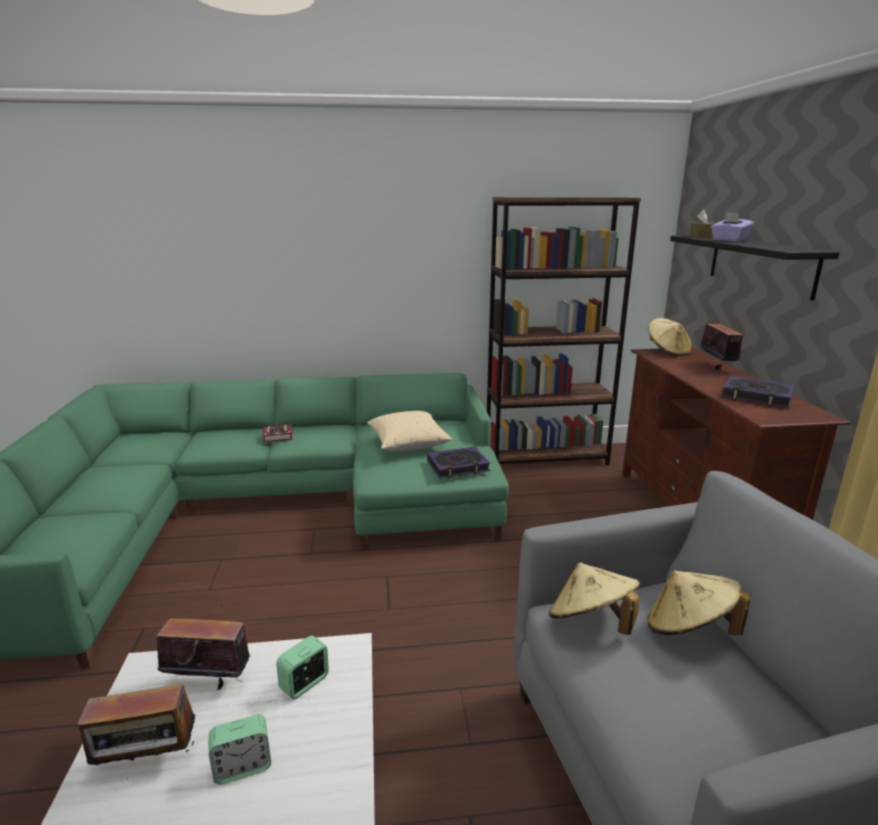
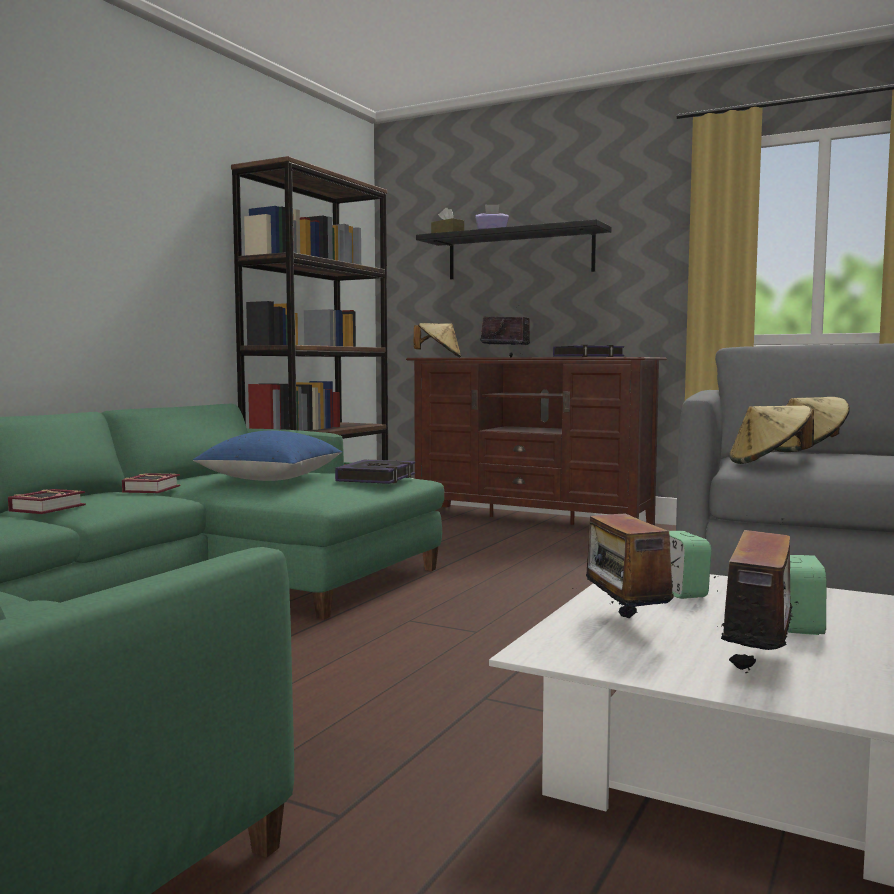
camera: 55 degrees left, 15 degrees down
radio [156,604,250,691] -> radio turned 45 degrees counterclockwise [576,487,679,618]
beige pillow [367,411,452,451] -> blue pillow [193,431,342,481]
none -> book [122,473,180,493]

